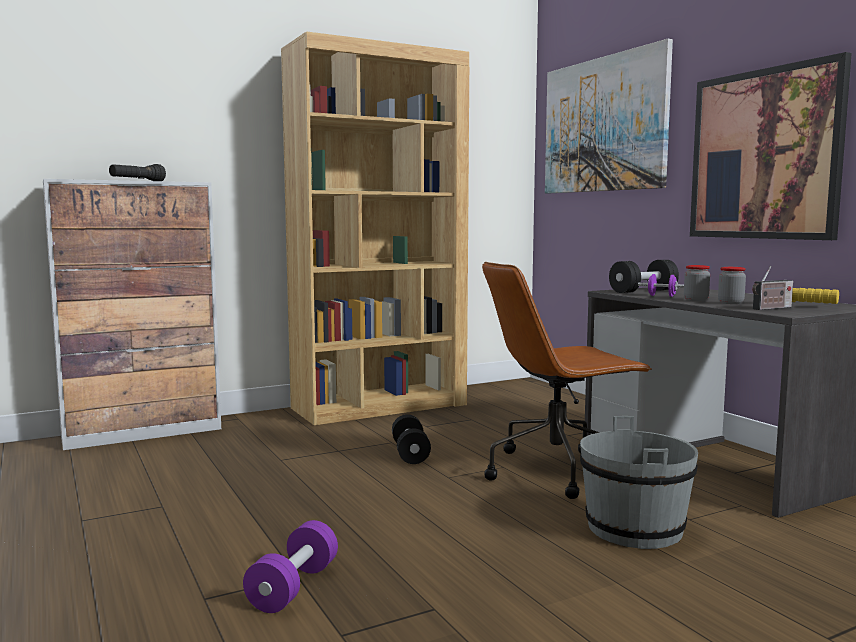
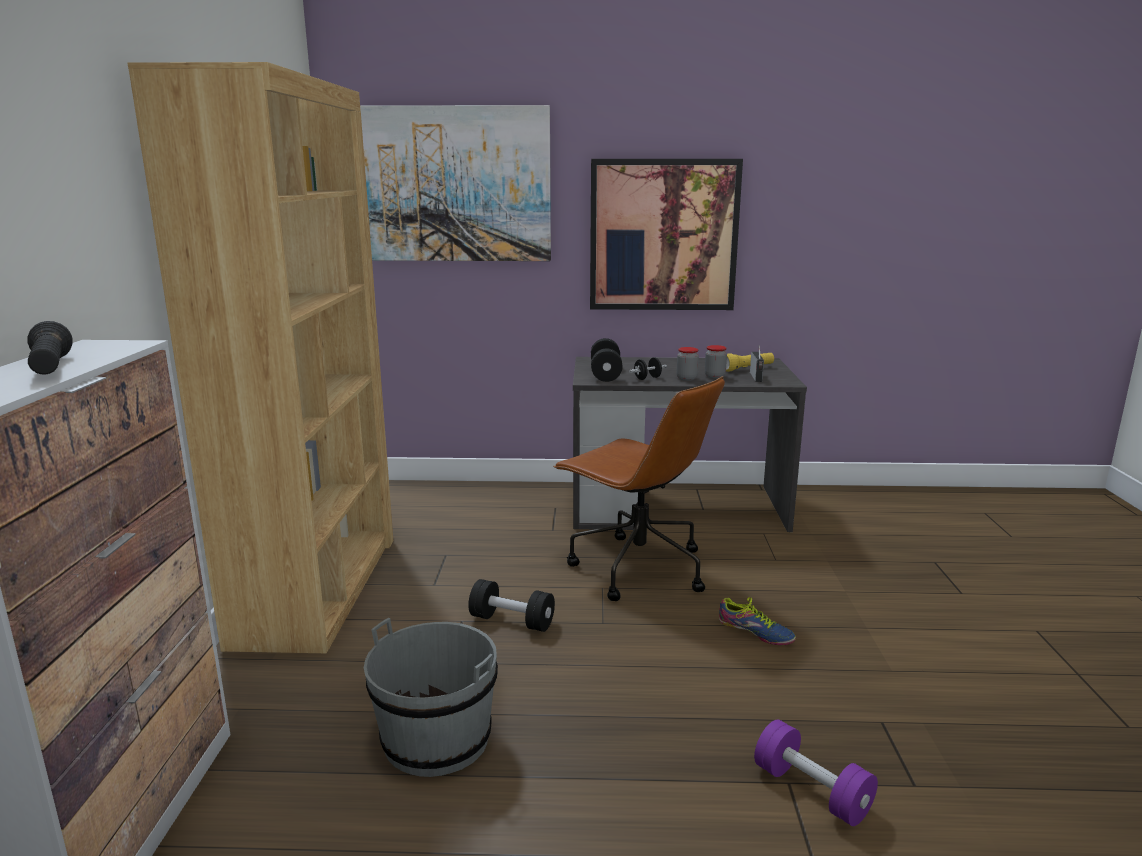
camera: 60 degrees left, 10 degrees up
brown office chair [482,262,652,499] -> brown office chair turned 60 degrees counterclockwise [553,376,725,601]
grey bucket [580,416,698,549] -> grey bucket moved to [364,618,498,777]
purple dumbbell [638,274,684,297] -> black dumbbell [629,357,667,380]
none -> shoe [719,597,796,645]

